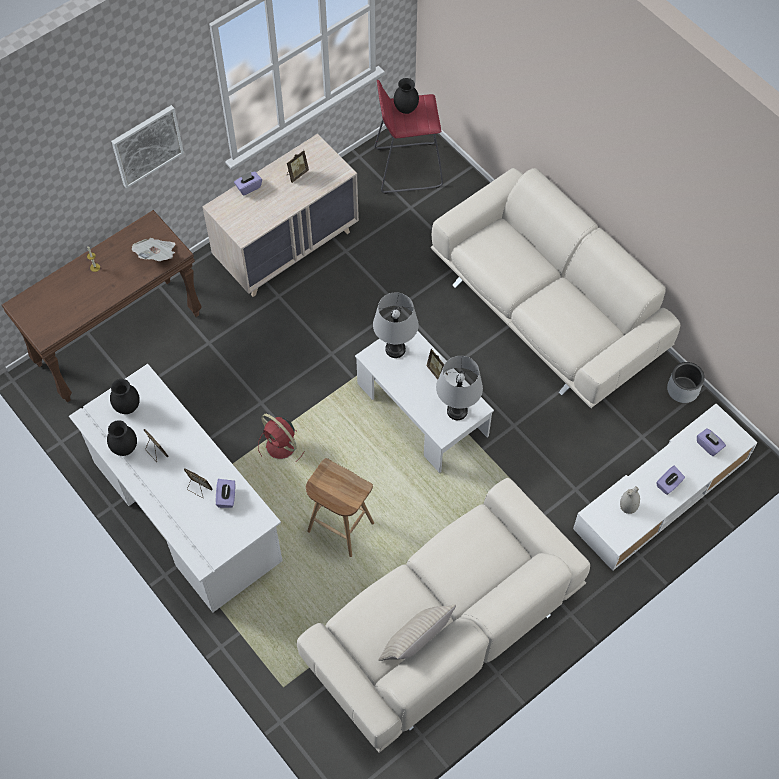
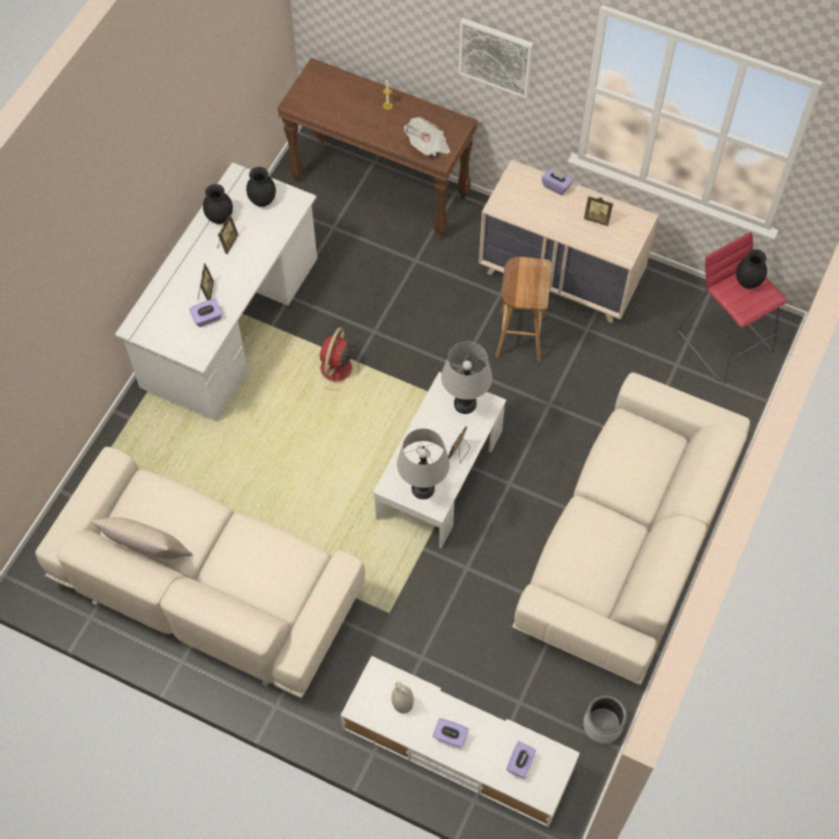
camera: 65 degrees right, 0 degrees up
brown stool [306,458,374,557] -> brown stool moved to [496,257,552,361]

